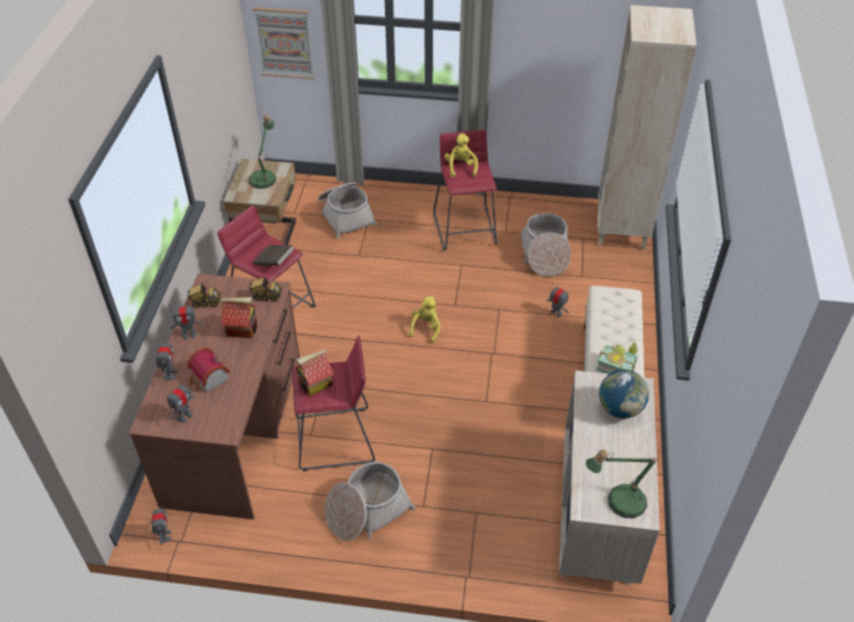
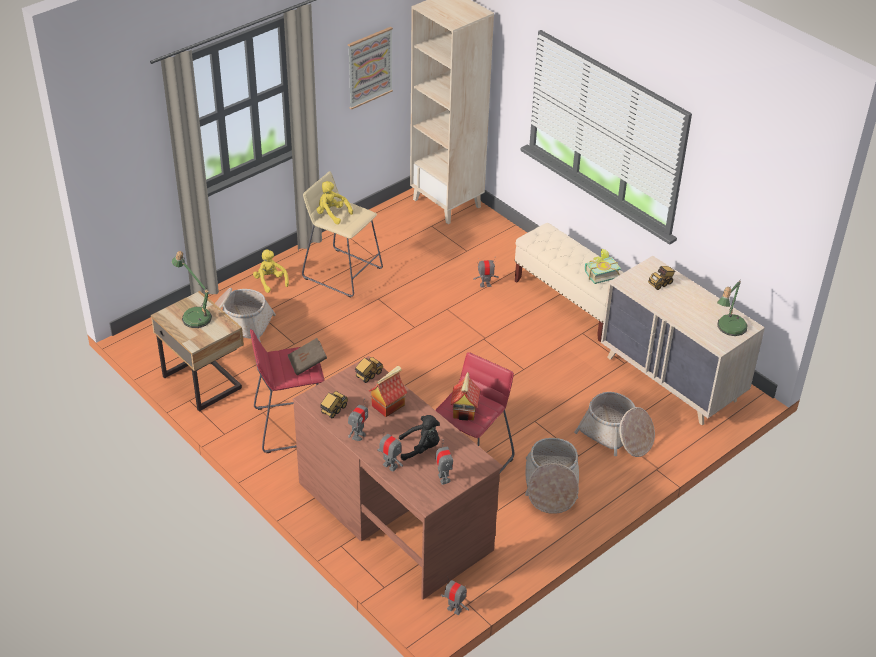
camera: 50 degrees left, 5 degrees down
toy house [187,348,230,393] -> black plush toy [399,415,440,460]
picture [252,7,315,79] -> picture moved to [348,27,393,110]
yellow plush toy [409,296,441,343] -> yellow plush toy moved to [253,250,289,293]
red stool [433,129,497,250] -> beige stool [302,171,383,298]
basket [520,213,571,276] -> basket moved to [574,392,655,457]
globe [599,369,649,419] -> toy truck [648,266,676,290]

